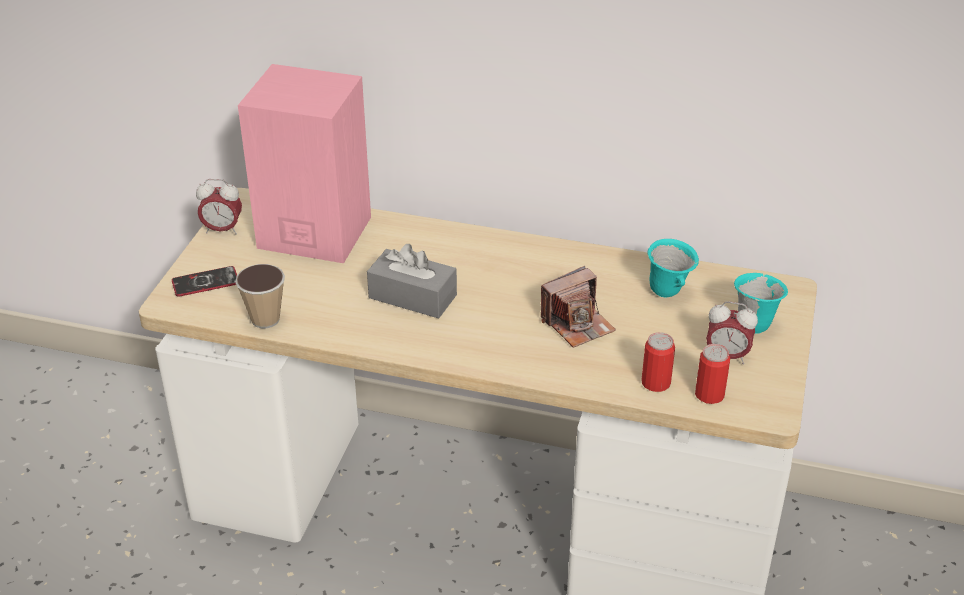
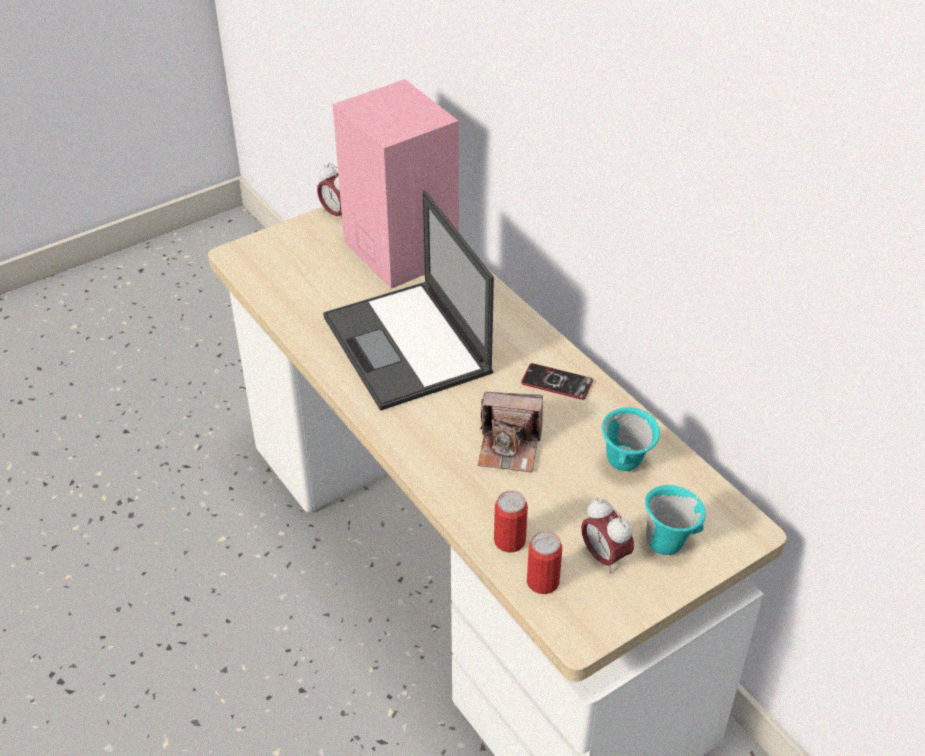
camera: 40 degrees right, 5 degrees up
phone [172,266,237,297] -> phone moved to [521,363,593,400]
cup [235,264,285,328] -> none
grey tissue box [367,244,457,319] -> laptop [323,190,494,411]

